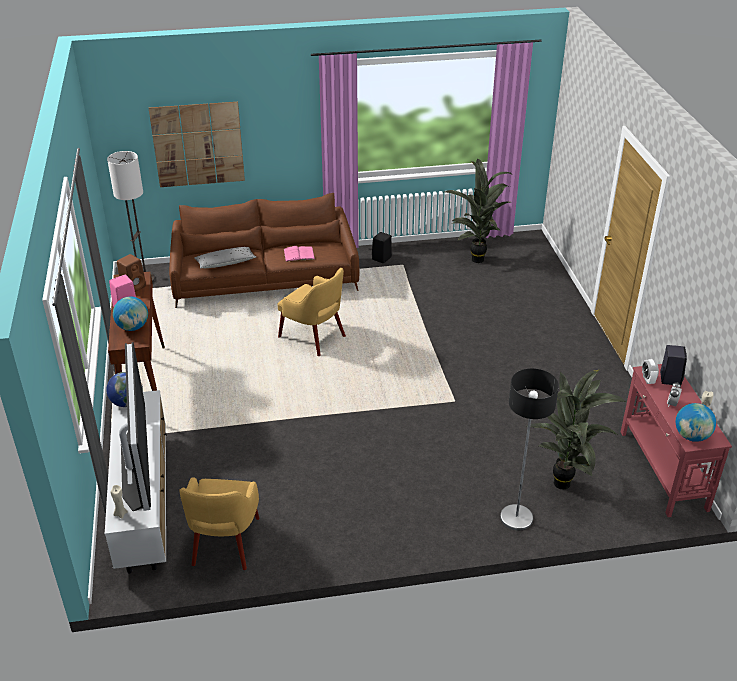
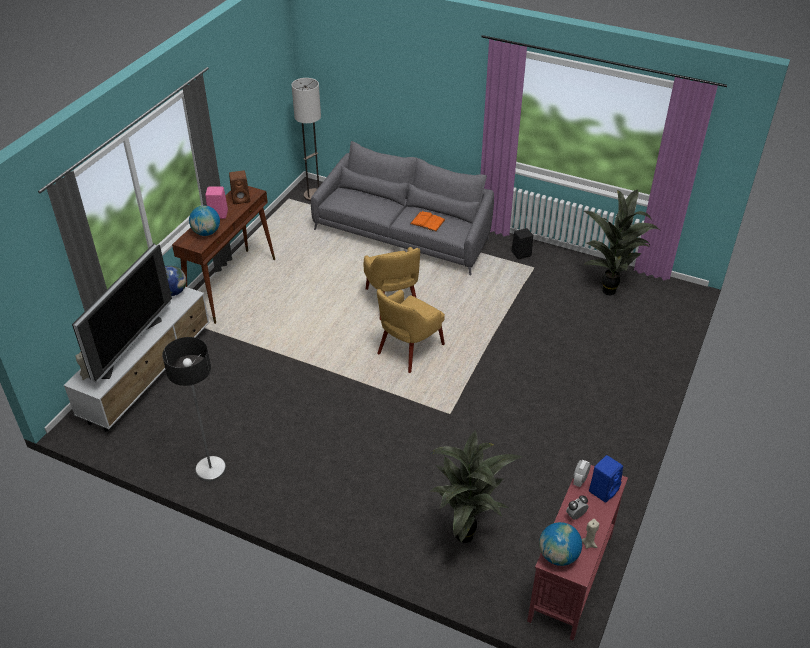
camera: 35 degrees right, 5 degrees up
picture [149,102,245,187] -> none
brown sofa [169,193,359,308] -> grey sofa [311,141,494,276]
yellow armchair [180,478,260,570] -> yellow armchair moved to [377,289,445,373]
grey pillow [194,247,256,268] -> none
pink book [284,246,315,262] -> orange book [410,211,445,232]
floor lamp [500,368,559,530] -> floor lamp moved to [162,337,226,481]
black speaker [660,345,687,385] -> blue speaker [589,455,623,503]

